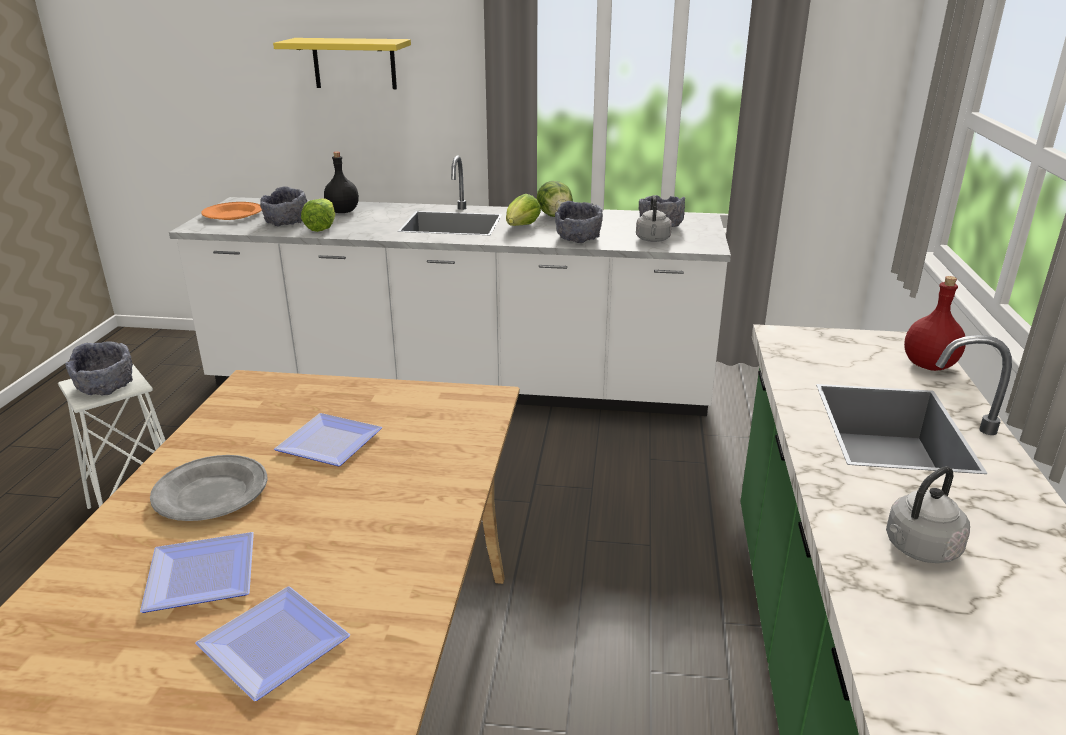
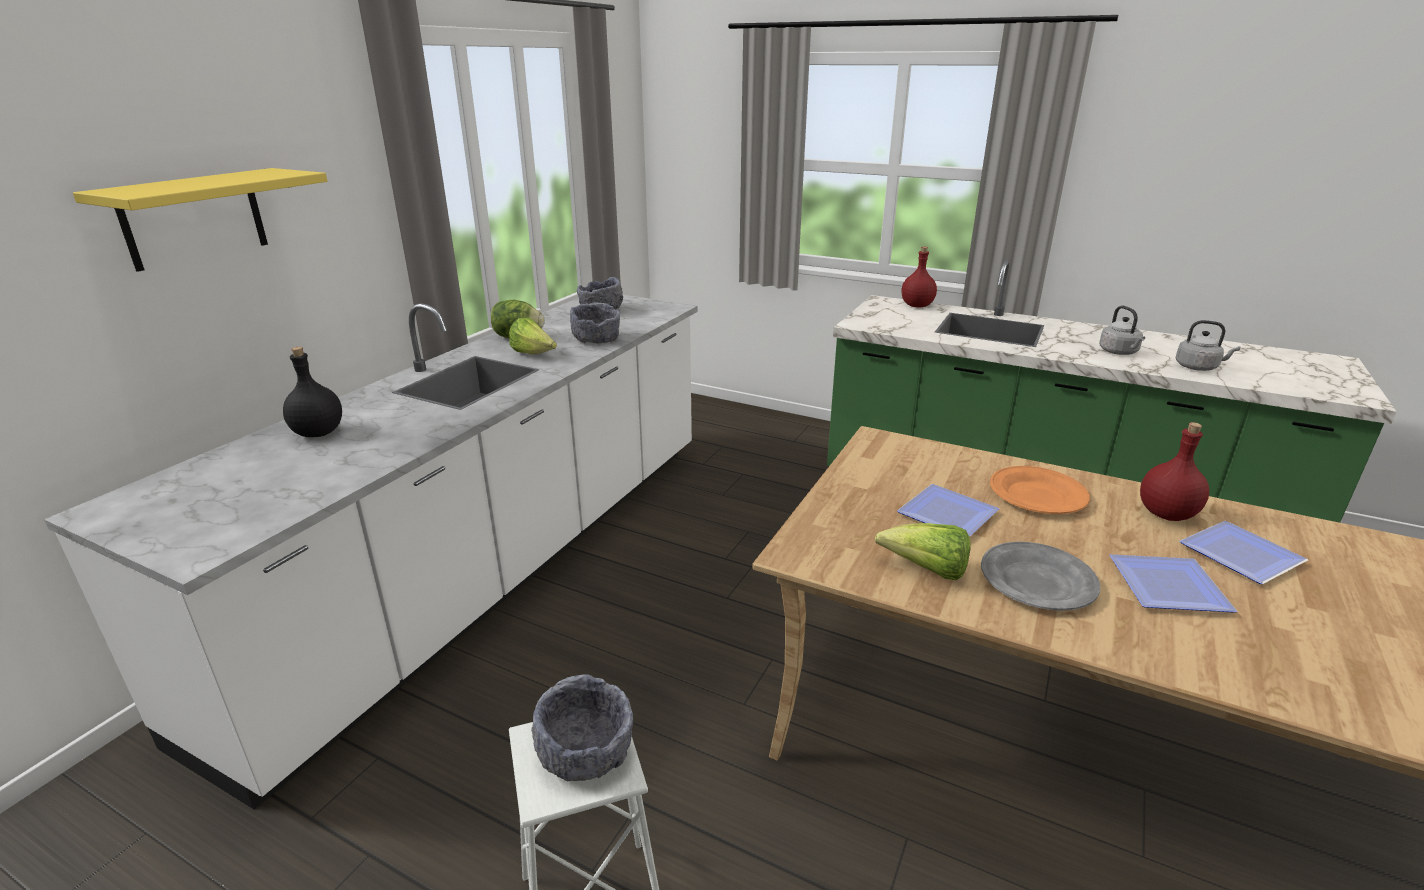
camera: 70 degrees left, 0 degrees up
orange plate [201,202,262,220] -> orange plate moved to [990,466,1090,514]
grey bowl [260,186,307,227] -> none
lettuce [301,198,335,232] -> lettuce moved to [875,523,971,580]
grey kettle [636,195,672,242] -> grey kettle moved to [1176,320,1240,371]
none -> red bottle [1140,422,1209,521]

